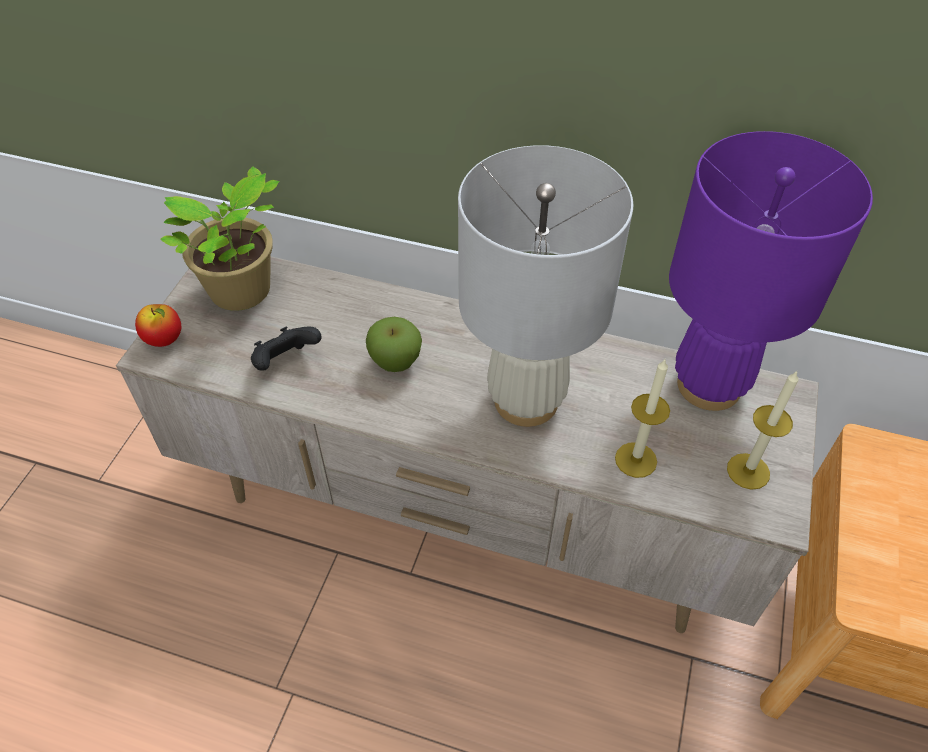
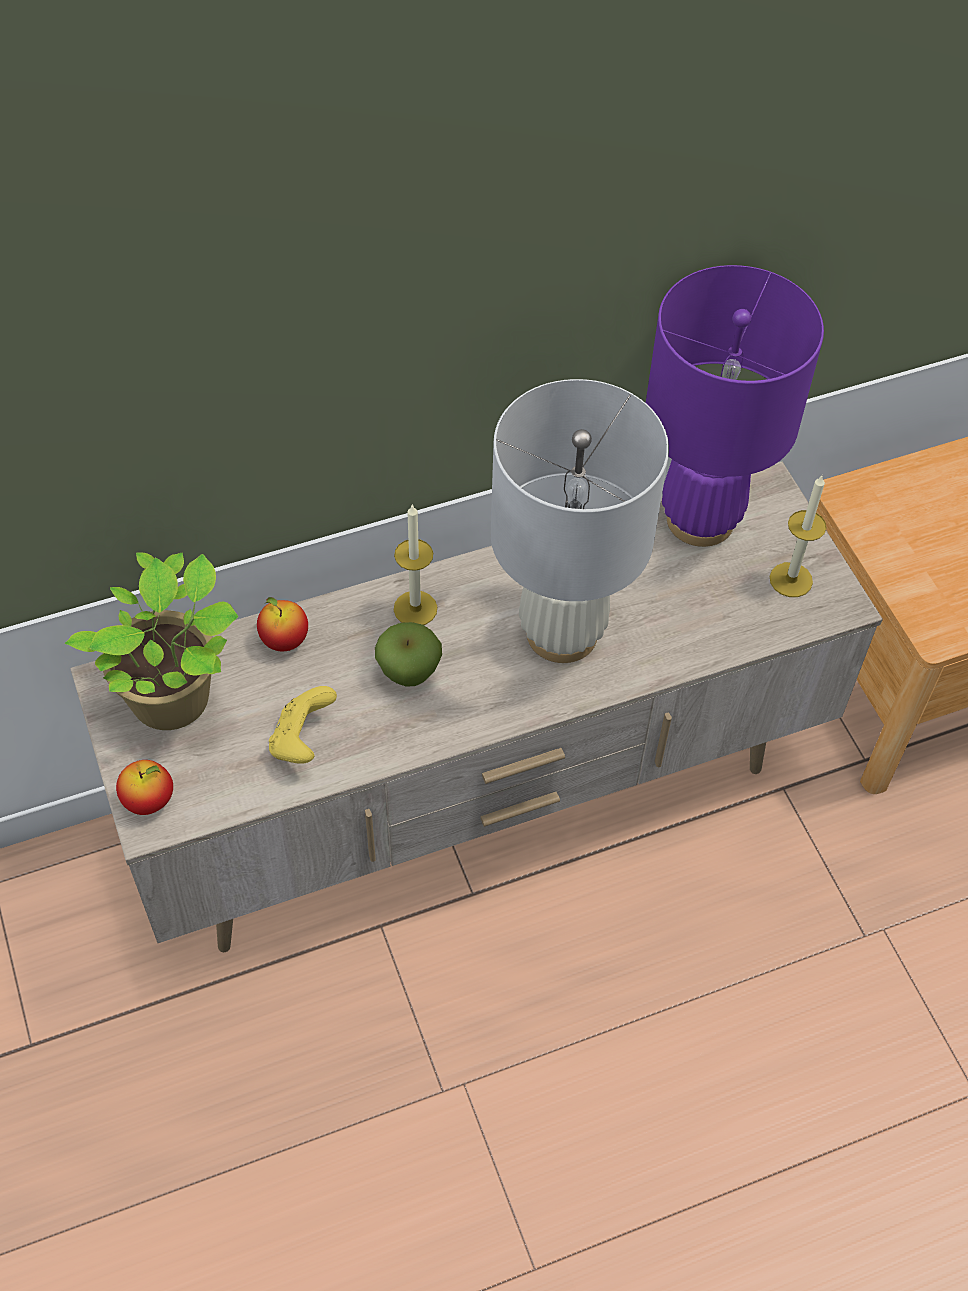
camera: 40 degrees left, 5 degrees up
black game controller [251,326,321,371] -> yellow game controller [269,686,337,764]
candle [615,358,670,478] -> candle moved to [394,504,437,625]
none -> apple [257,597,308,651]

